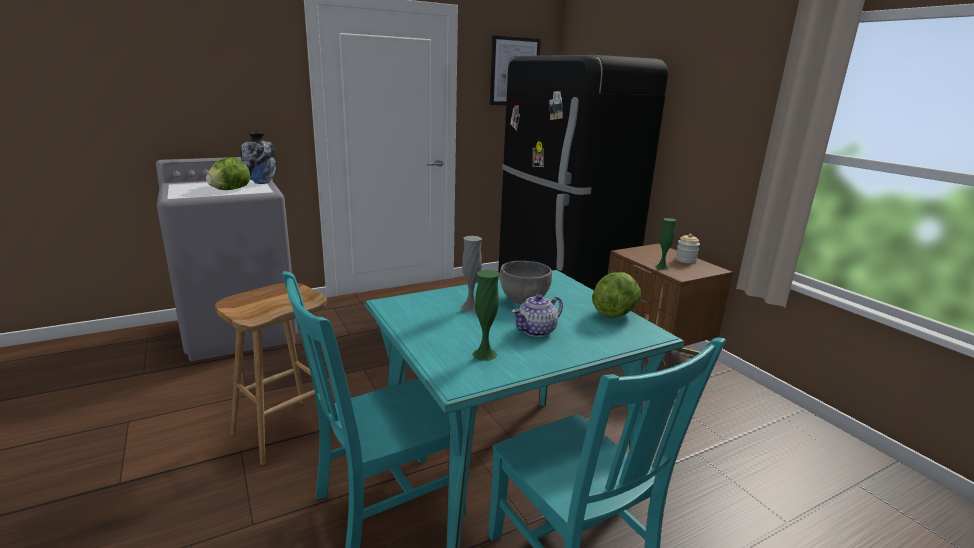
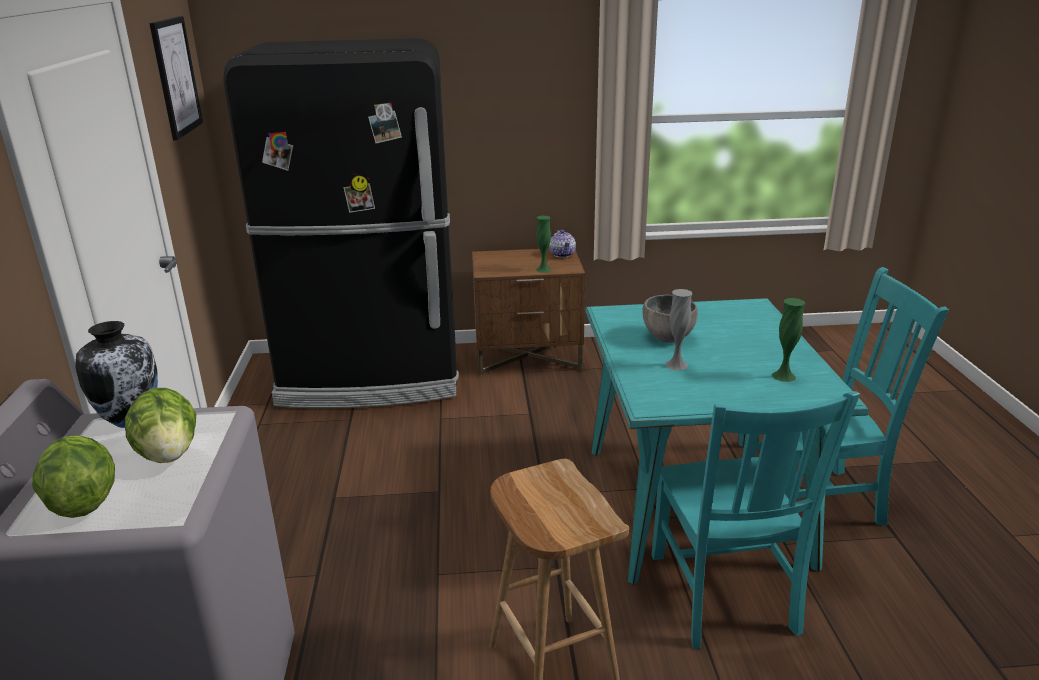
camera: 65 degrees left, 5 degrees up
teapot [512,294,563,337] -> teapot moved to [549,230,576,258]
lettuce [592,272,641,318] -> lettuce moved to [32,435,115,518]
jar [676,234,700,263] -> none

